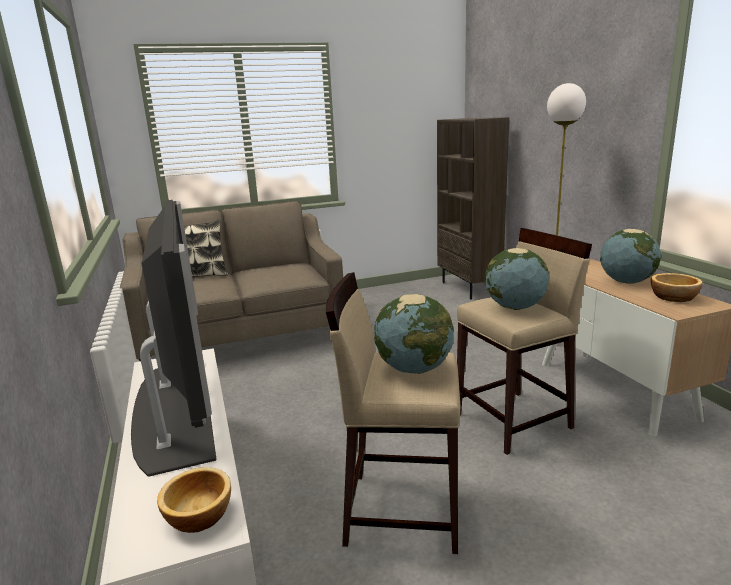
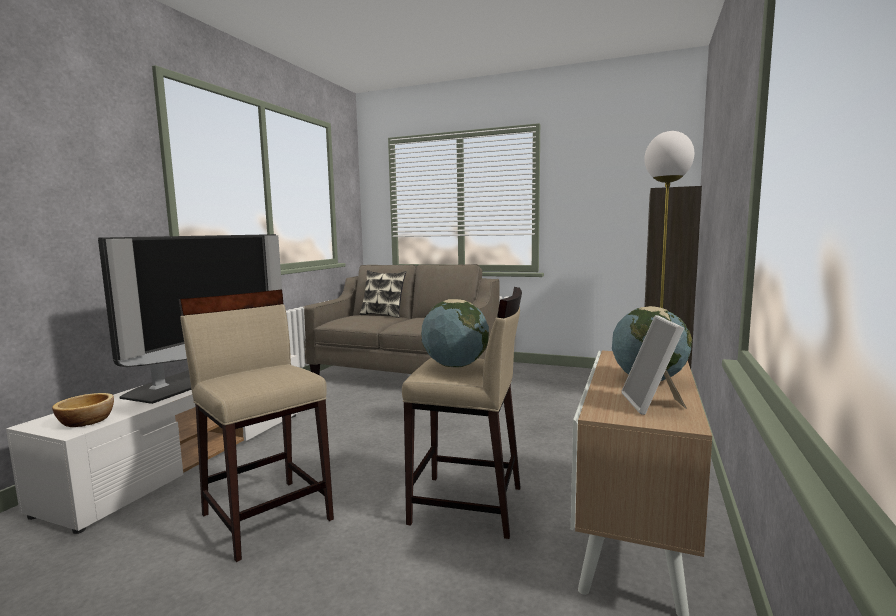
camera: 40 degrees right, 10 degrees down
globe [374,294,454,374] -> none
bowl [651,273,703,302] -> picture frame [621,315,687,415]

